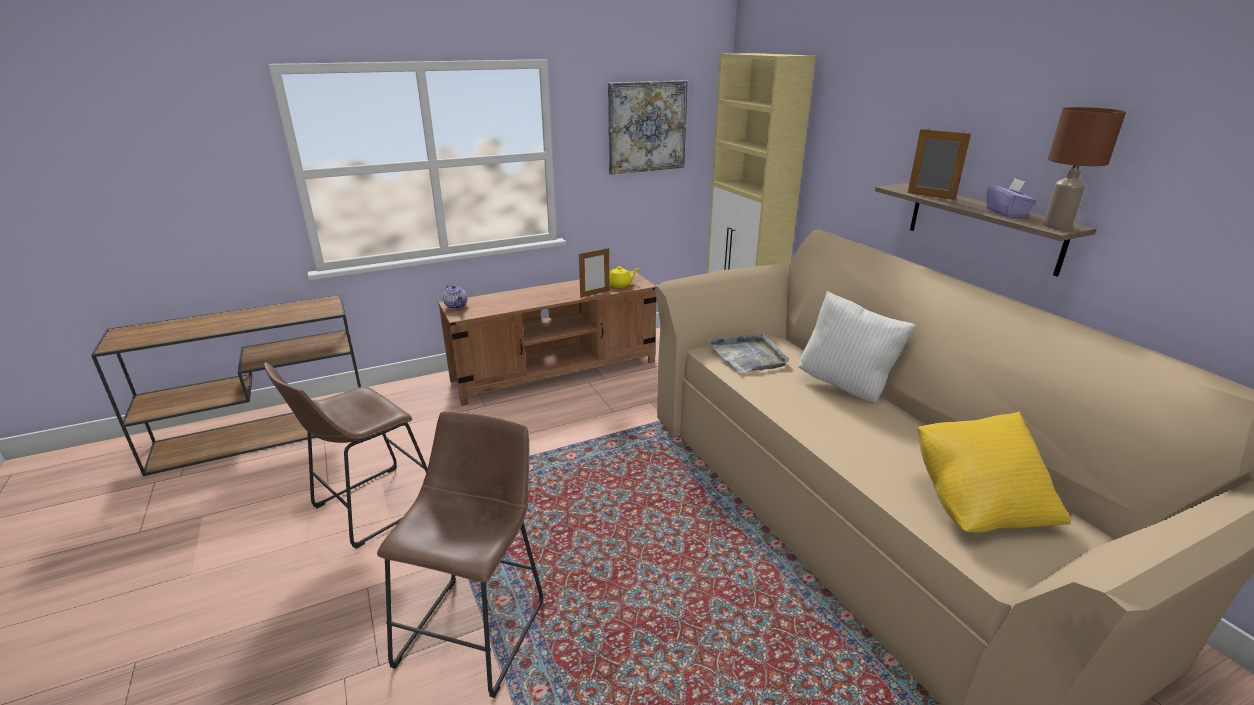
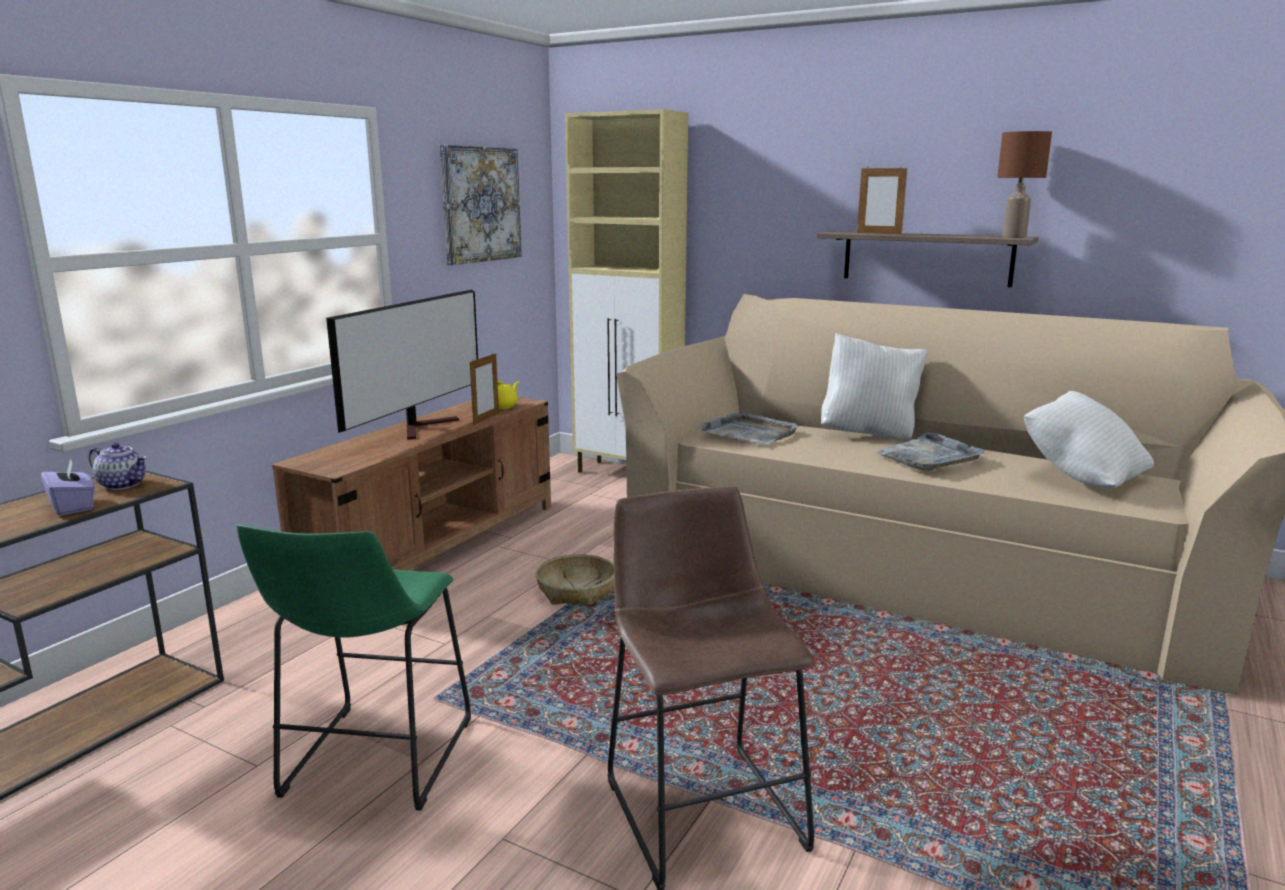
camera: 35 degrees left, 10 degrees down
brown stool [264,362,428,549] -> green stool [237,525,471,811]
teapot [443,285,467,309] -> teapot moved to [89,442,147,490]
picture frame [908,128,971,200] -> picture frame turned 150 degrees counterclockwise [857,166,907,235]
yellow pillow [917,412,1071,533] -> white pillow [1024,391,1154,489]
purple tissue box [987,178,1036,217] -> purple tissue box moved to [41,458,95,516]
none -> television [326,290,478,440]
none -> basket [535,554,614,605]
none -> grey tray [875,432,984,471]

